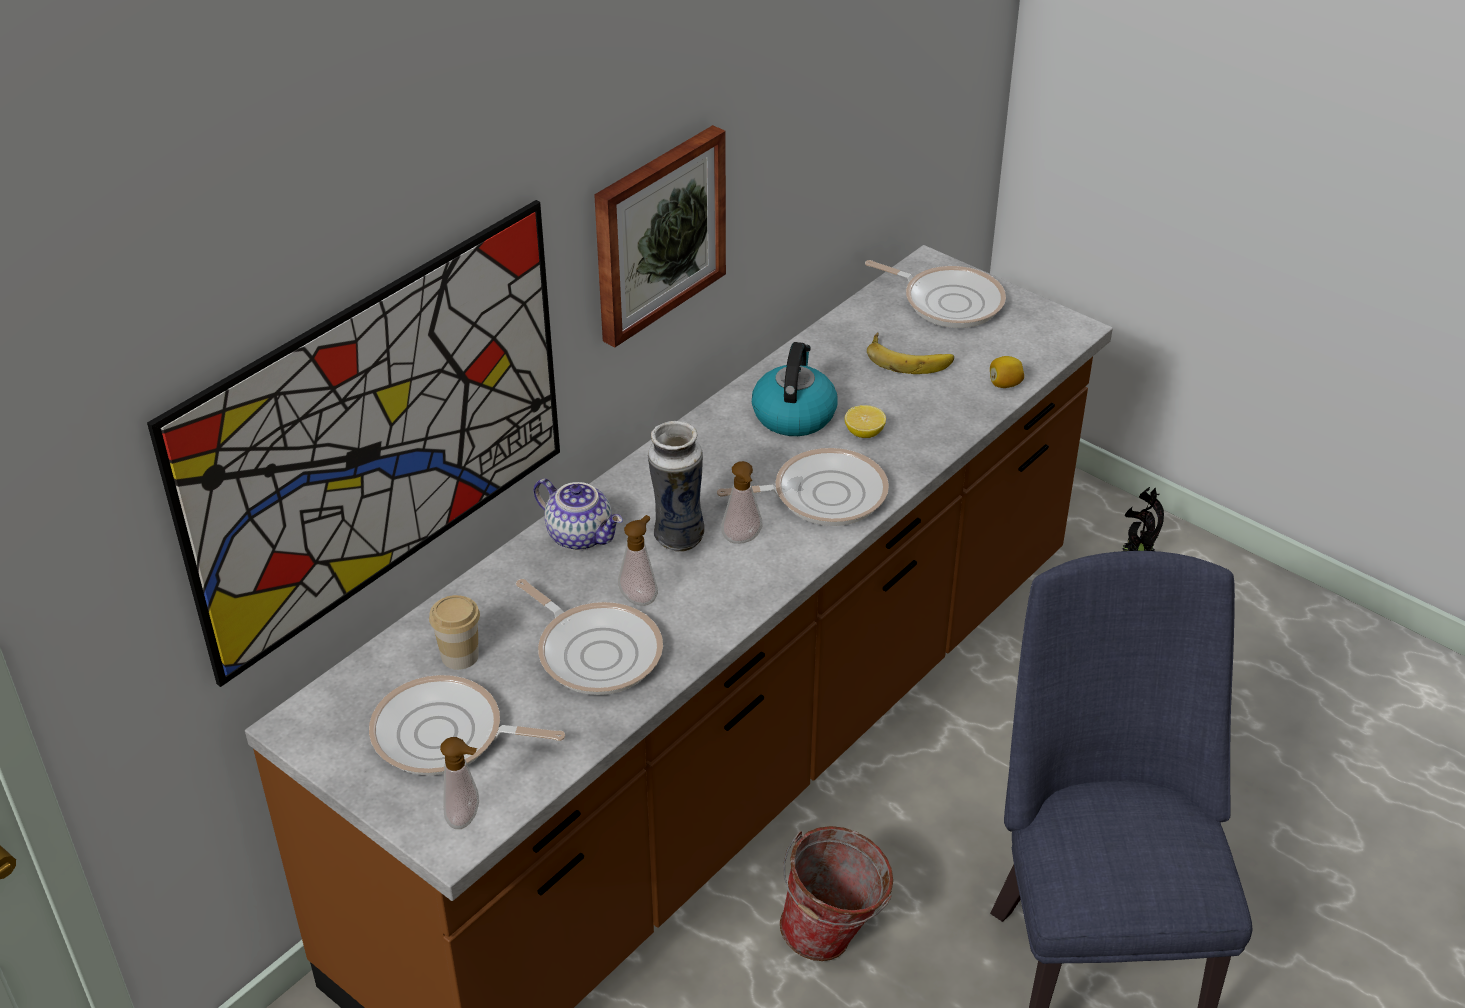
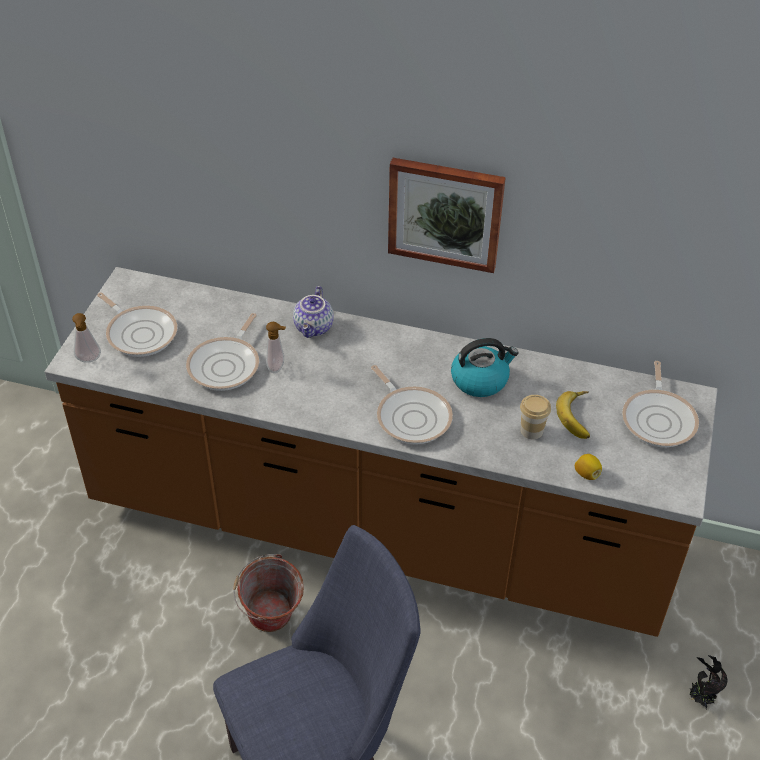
camera: 65 degrees right, 5 degrees up
picture [147,200,560,687] -> none
frying pan [369,675,565,775] -> frying pan turned 150 degrees clockwise [97,292,177,357]
cup [429,595,480,670] -> cup moved to [520,395,551,439]
vase [648,421,705,552] -> none
soap dispenser [721,461,762,544] -> none
lemon [845,405,886,438] -> none

